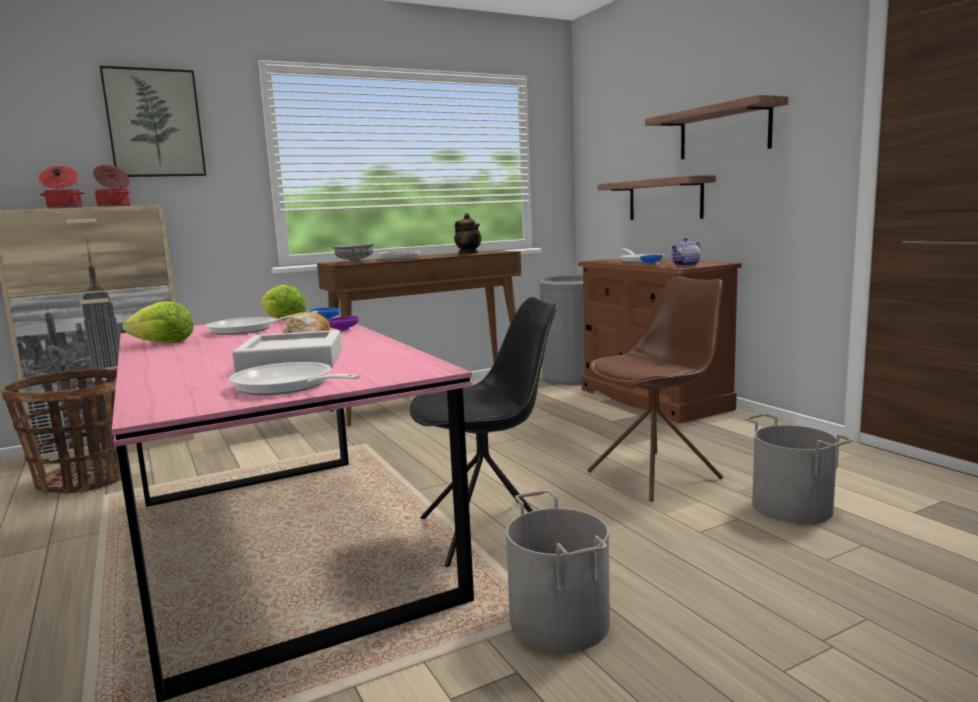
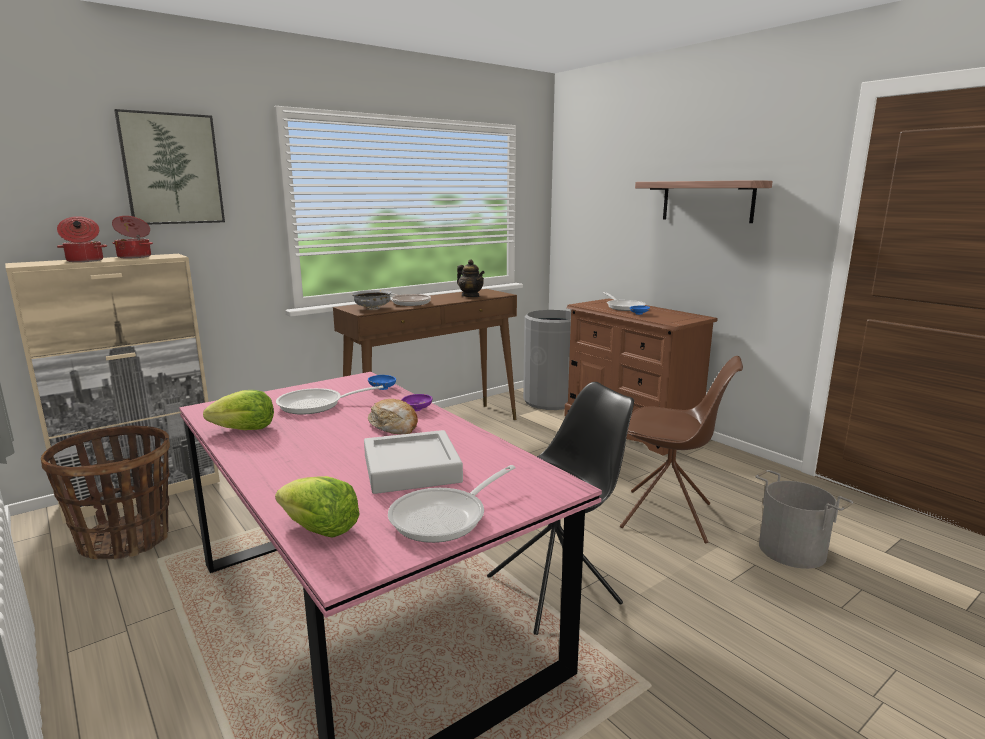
camera: 10 degrees left, 5 degrees up
frying pan [229,362,361,395] -> frying pan turned 75 degrees counterclockwise [388,465,516,543]
lettuce [260,285,306,320] -> lettuce moved to [275,476,360,538]
grey bucket [506,490,610,653] -> none
brown chair [587,276,723,502] -> brown chair turned 60 degrees clockwise [620,356,743,544]
shelf [598,175,716,220] -> none
teapot [671,238,701,267] -> none

